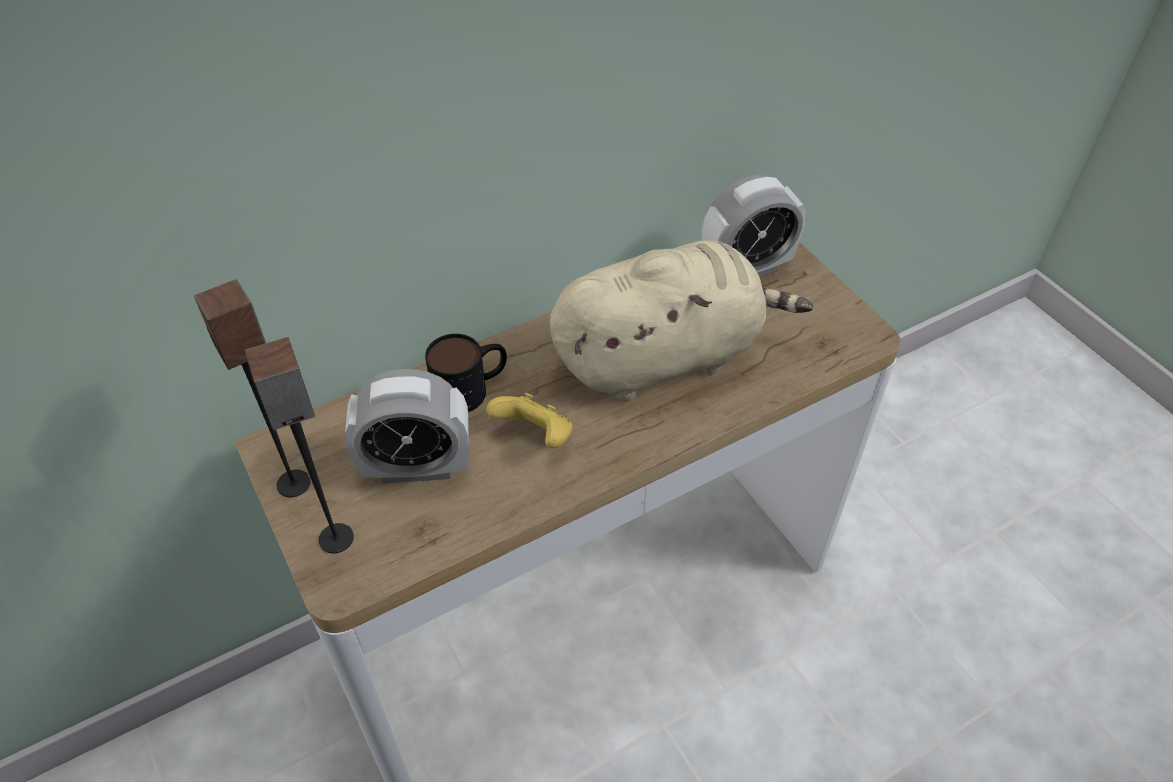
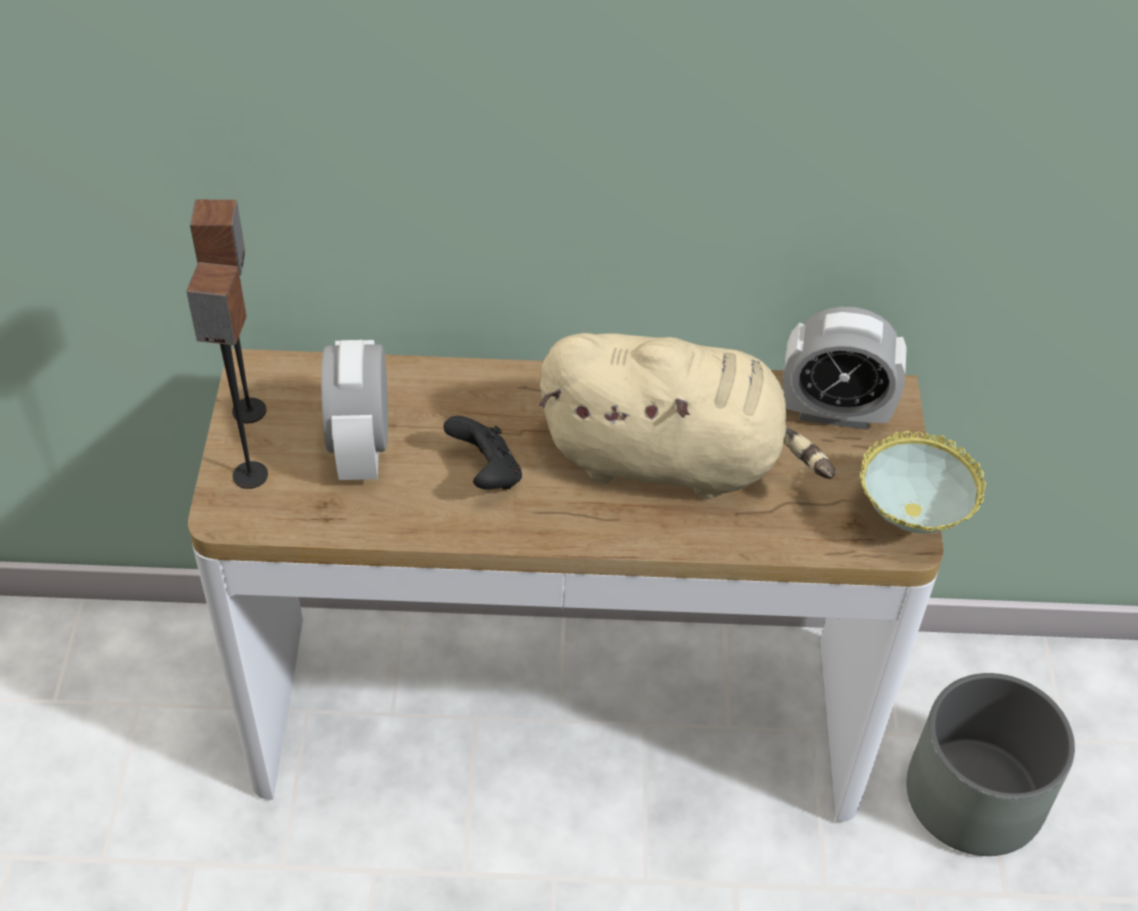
camera: 30 degrees right, 0 degrees up
alarm clock [345,369,469,484] -> alarm clock turned 60 degrees clockwise [321,340,388,480]
mug [425,334,507,412] -> none
yellow game controller [486,393,573,448] -> black game controller [443,416,522,490]
none -> bowl [860,431,986,534]
none -> grey planter [906,673,1075,856]

